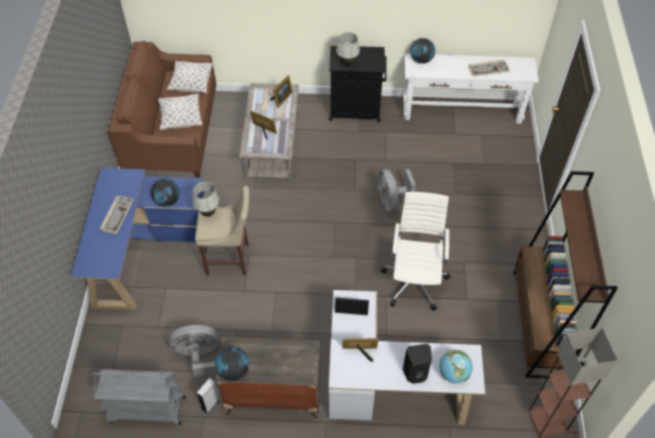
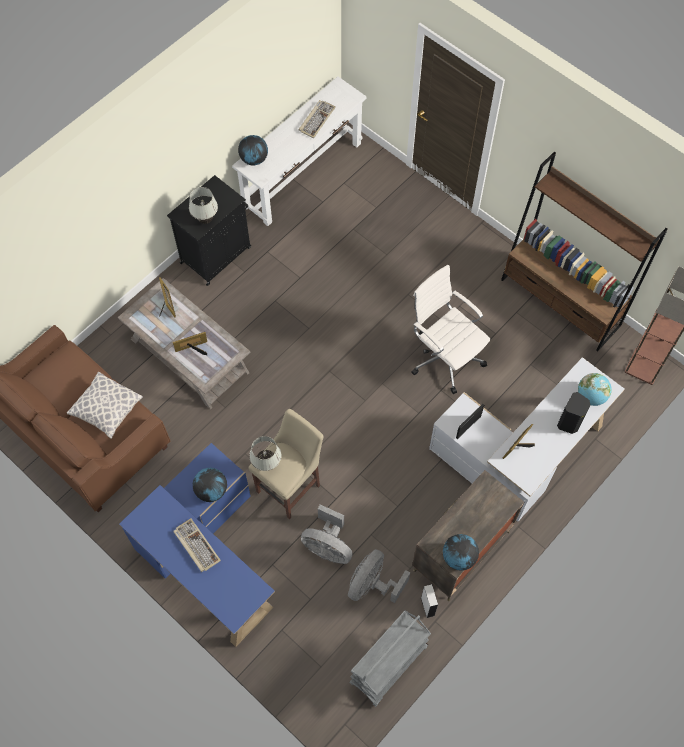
camera: 50 degrees left, 10 degrees up
pillow [167,61,214,94] -> none
grey fan [378,169,416,212] -> grey fan moved to [301,505,353,564]

